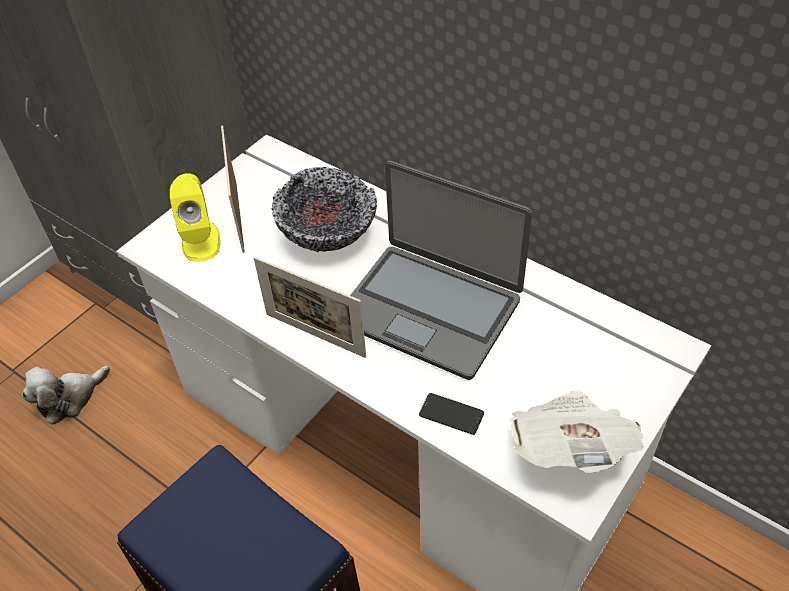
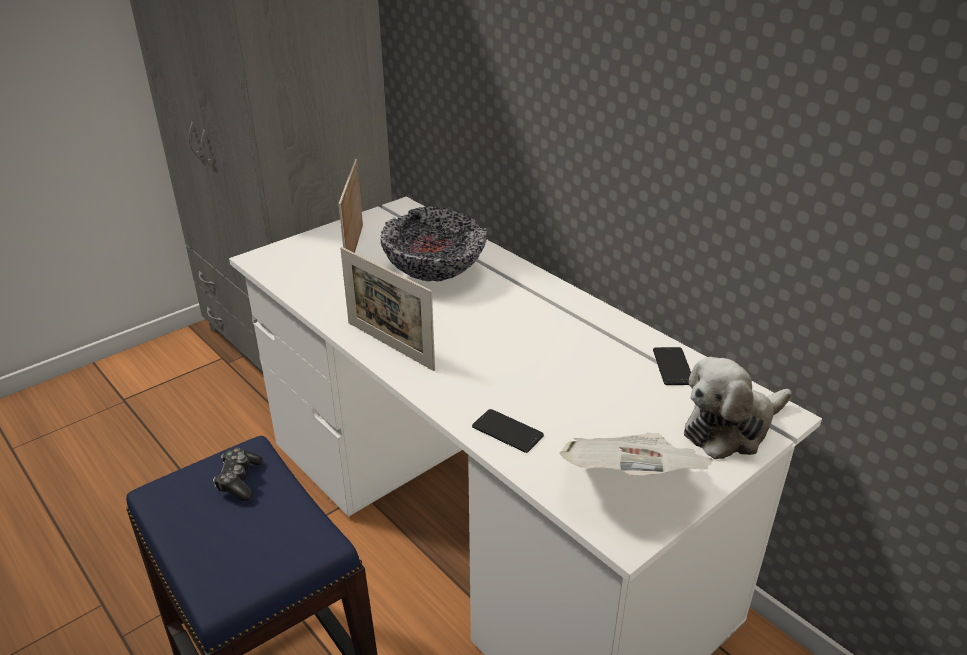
camera: 10 degrees right, 15 degrees down
plush toy [22,366,110,425] -> plush toy moved to [684,357,792,459]
yellow speaker [169,173,221,262] -> none
laptop [350,161,532,380] -> none
none -> game controller [213,447,263,501]
none -> phone [653,347,691,385]

